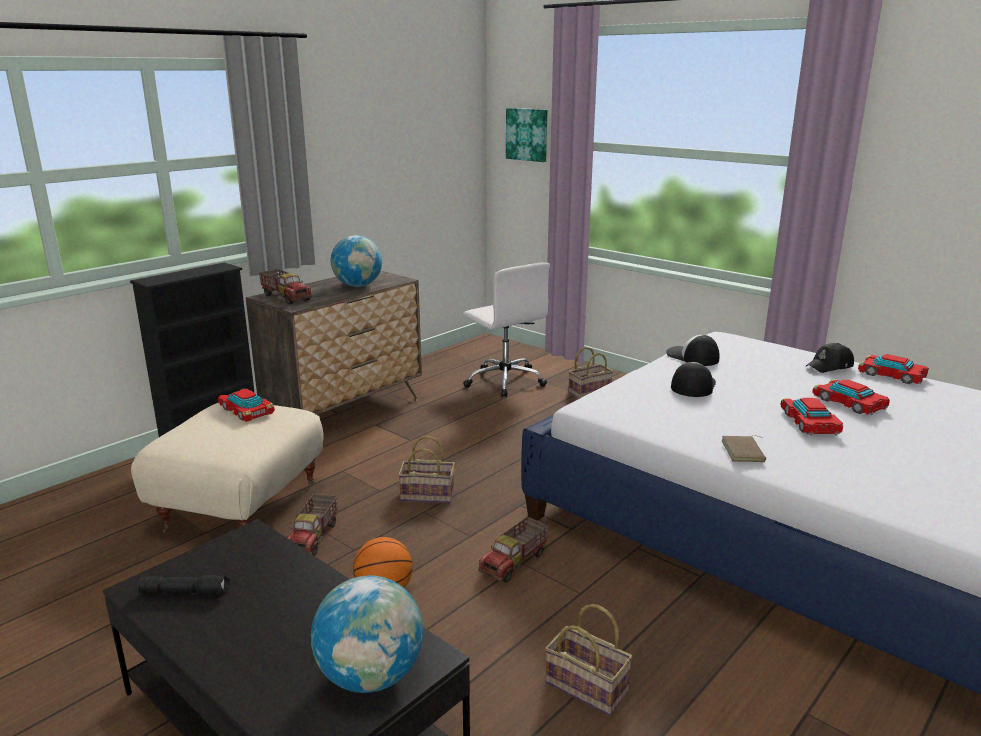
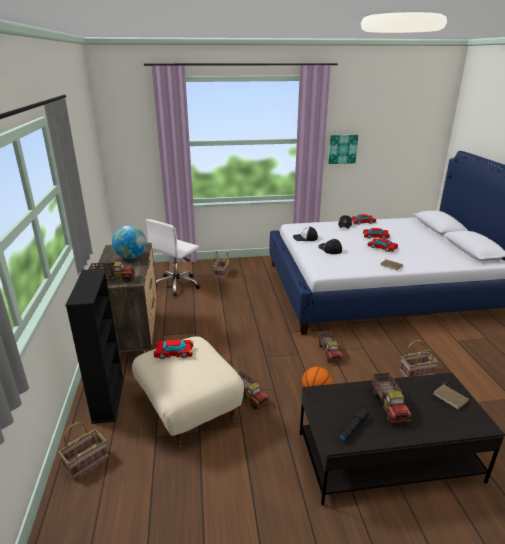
camera: 50 degrees left, 5 degrees up
globe [311,575,423,693] -> brown book [433,382,469,409]
basket [398,436,455,503] -> basket moved to [59,422,109,479]
white office chair [463,263,550,397] -> white office chair turned 120 degrees clockwise [146,219,200,296]
picture [506,108,548,162] -> picture moved to [328,135,358,164]
none -> toy truck [372,372,412,424]

